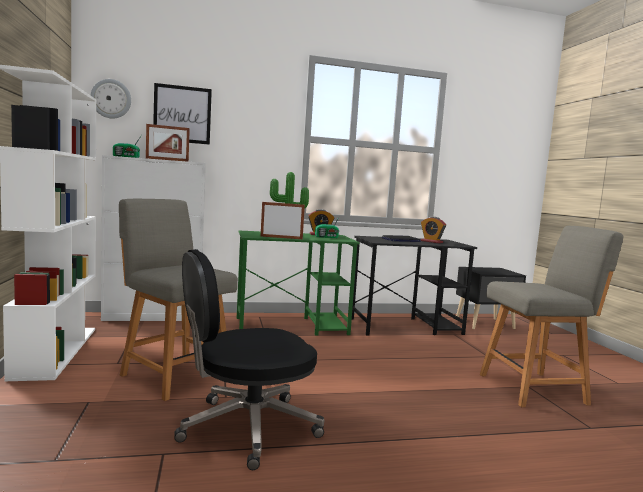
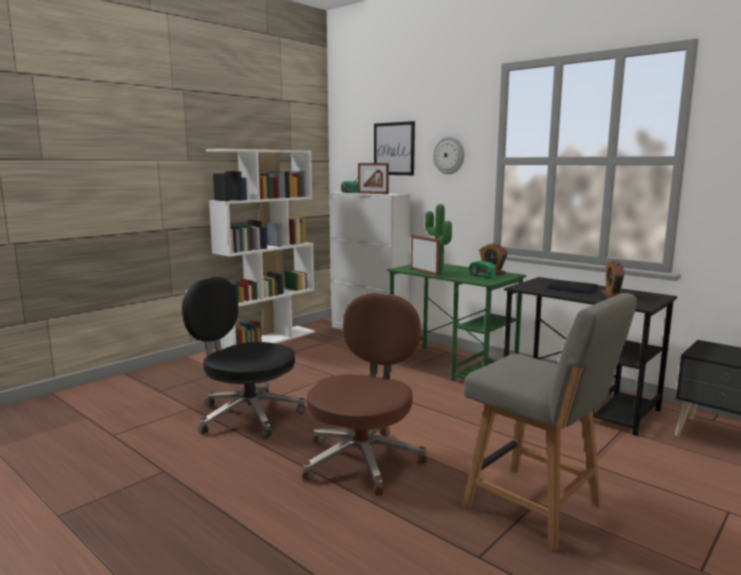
camera: 55 degrees right, 5 degrees up
wall clock [90,79,131,118] -> wall clock moved to [433,136,464,174]
grey chair [119,199,238,401] -> none
none -> brown office chair [302,293,427,496]

